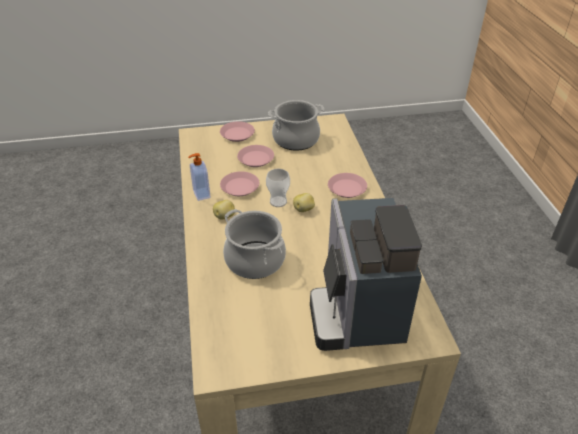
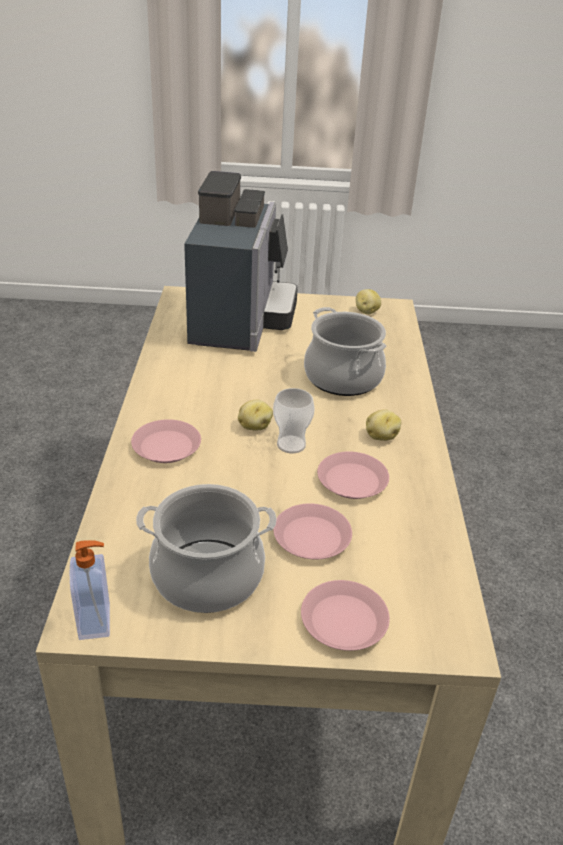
camera: 170 degrees left, 5 degrees down
soap dispenser [188,153,211,201] -> soap dispenser moved to [70,540,110,640]
none -> potato [356,289,381,314]

